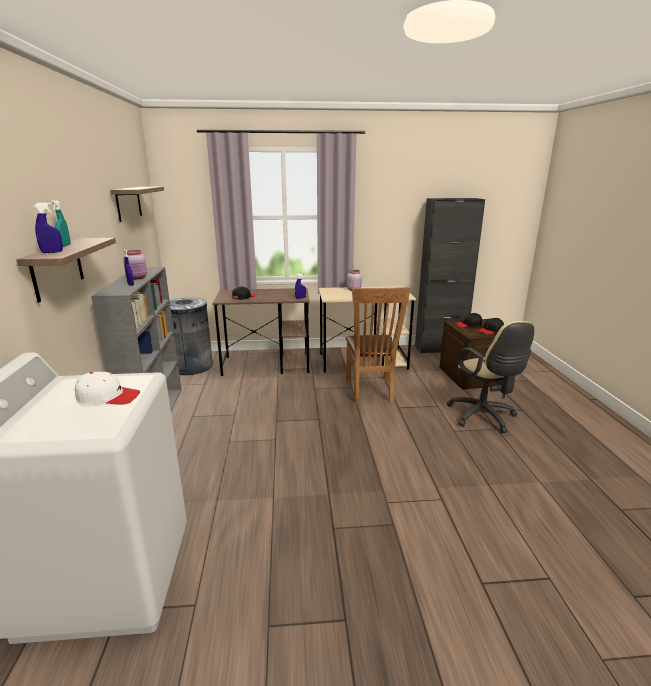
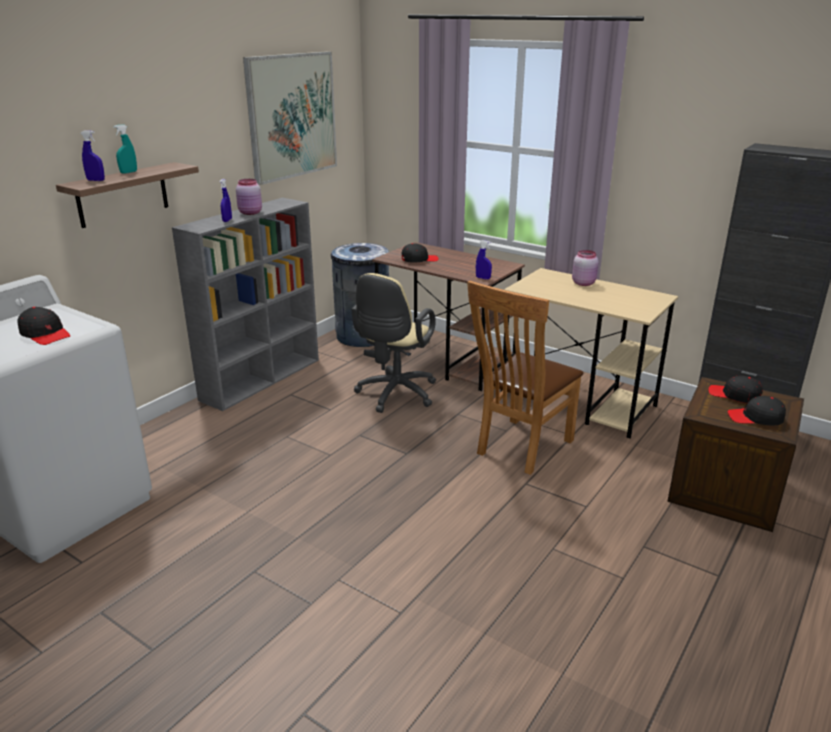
camera: 40 degrees right, 5 degrees up
white cap [75,372,140,405] -> black cap [17,307,70,345]
shelf [110,187,164,222] -> picture [243,51,337,185]
beige office chair [446,321,534,433] -> beige office chair moved to [351,273,436,413]

